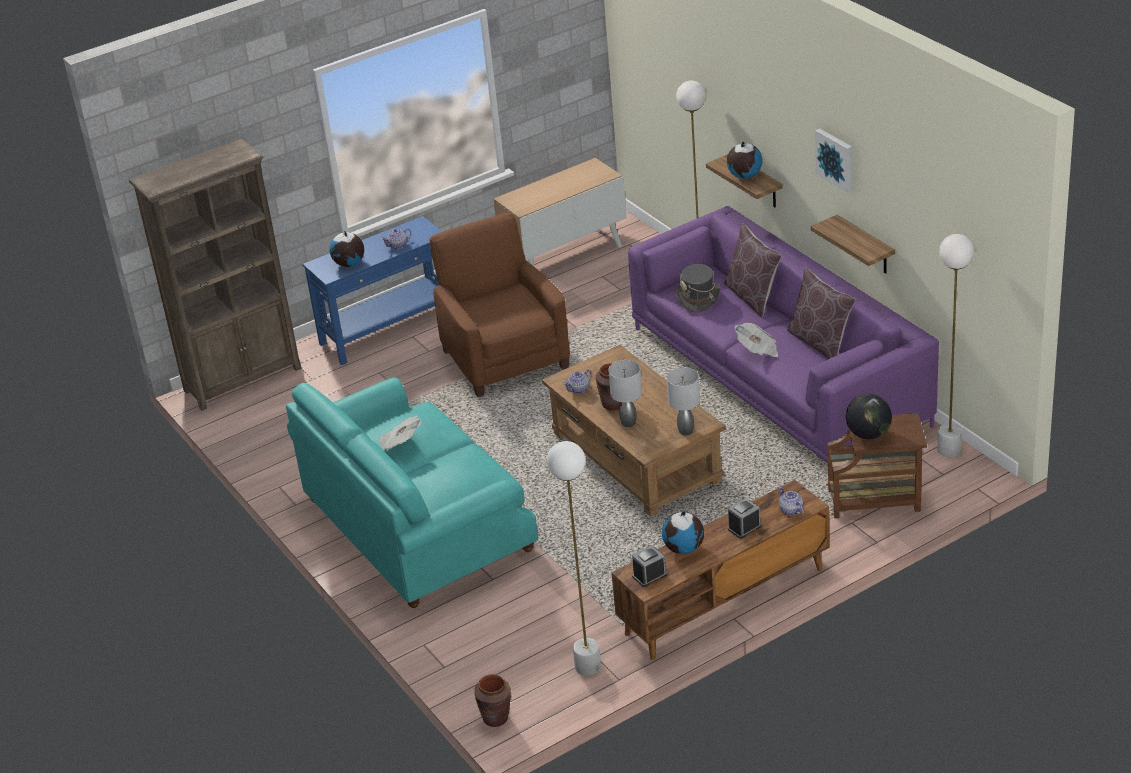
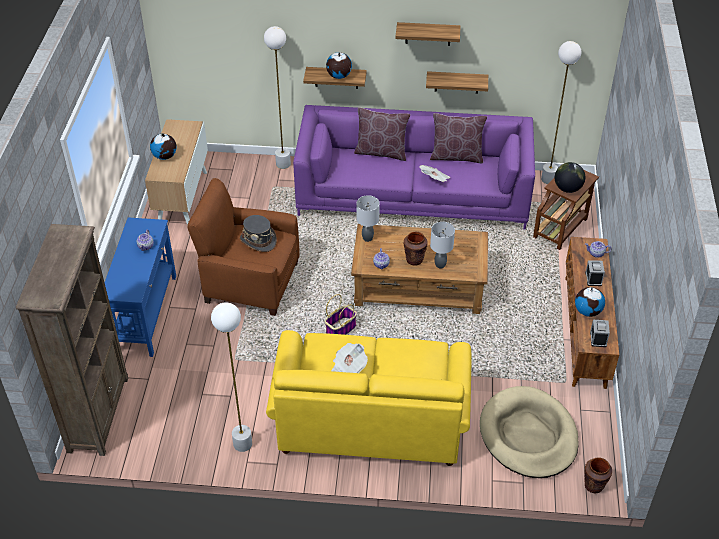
camera: 55 degrees left, 10 degrees up
turquoise sofa [286,377,538,608] -> yellow sofa [266,330,471,466]
globe [329,231,364,267] -> globe moved to [150,133,176,160]
white floor lamp [547,441,601,676] -> white floor lamp moved to [211,302,252,452]
grey table lamp [667,367,700,435] -> grey table lamp moved to [357,195,380,242]
grey hat [676,264,720,313] -> grey hat moved to [240,215,277,252]
picture [815,129,852,192] -> shelf [395,22,461,46]
none -> basket [325,294,357,335]
none -> beige dog bed [480,386,579,478]

